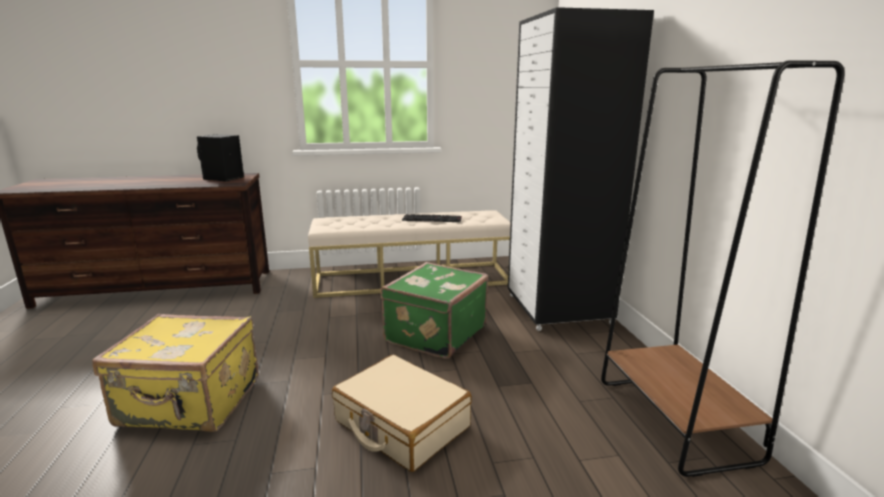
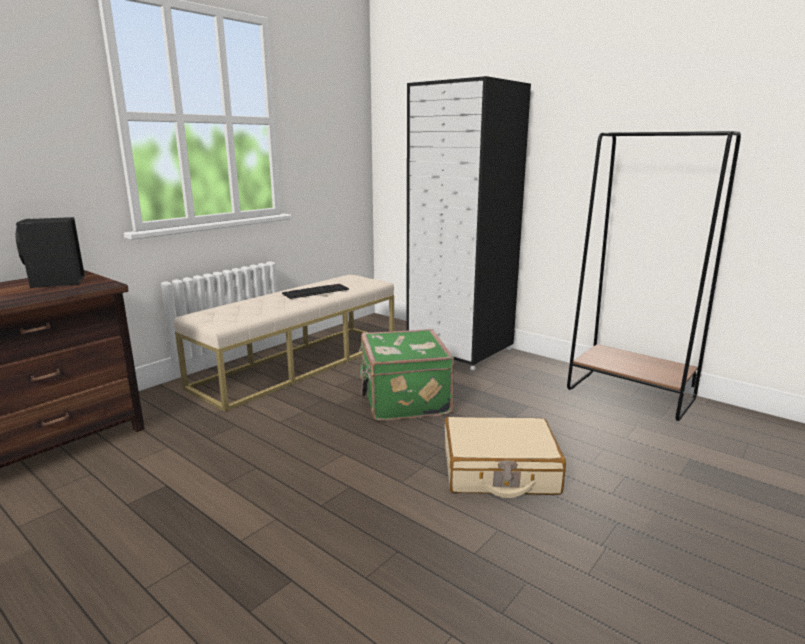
camera: 40 degrees left, 0 degrees up
yellow suitcase [92,314,259,432] -> none

